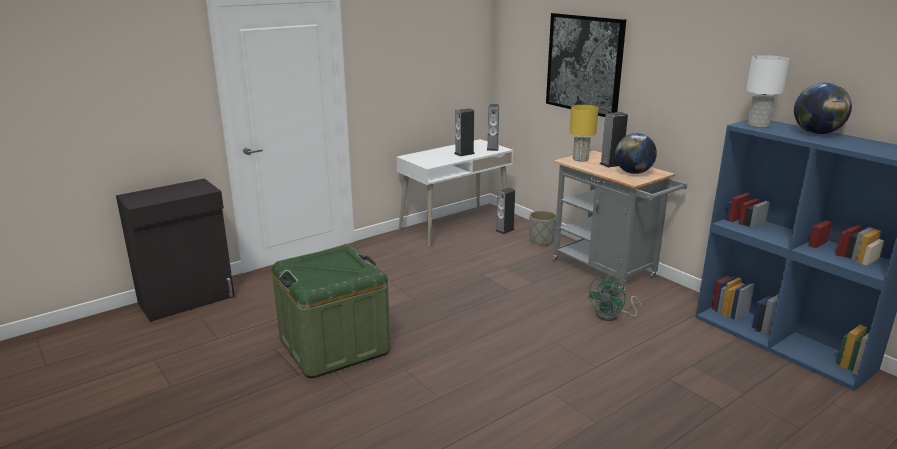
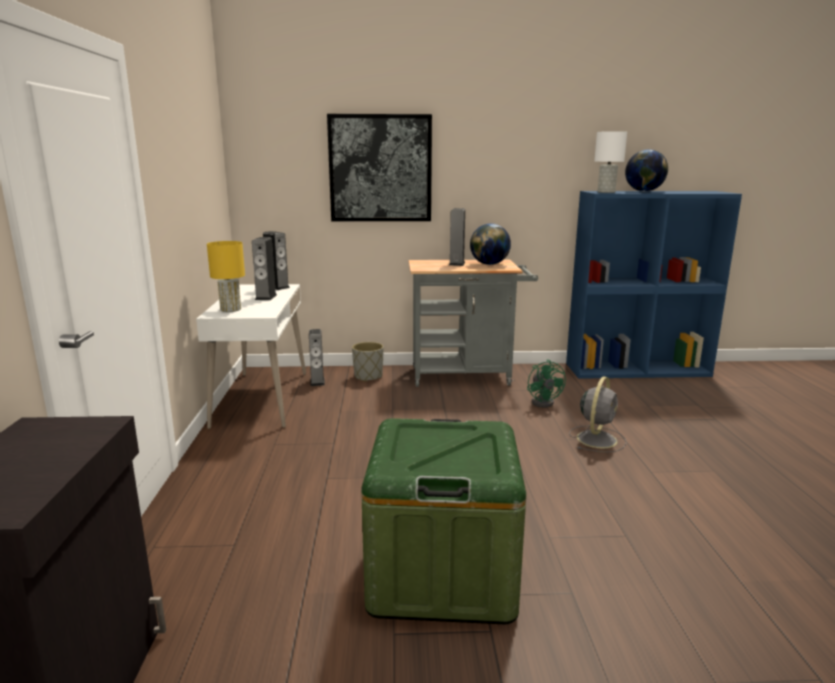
camera: 55 degrees left, 5 degrees down
yellow table lamp [569,105,598,162] -> yellow table lamp moved to [207,241,245,312]
none -> grey fan [569,376,626,453]

